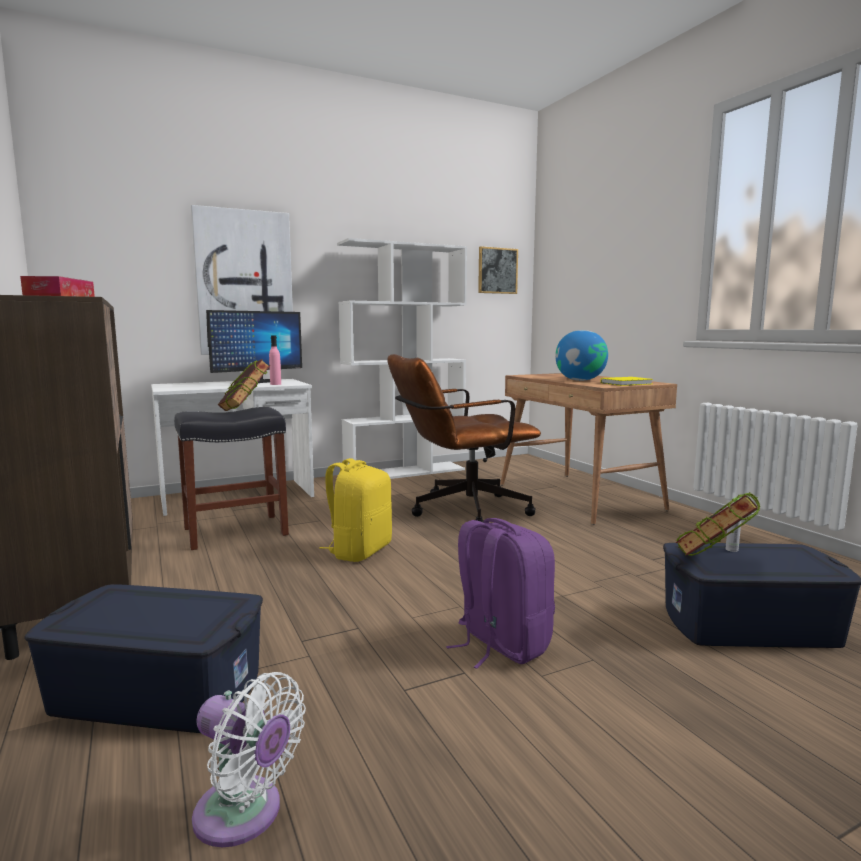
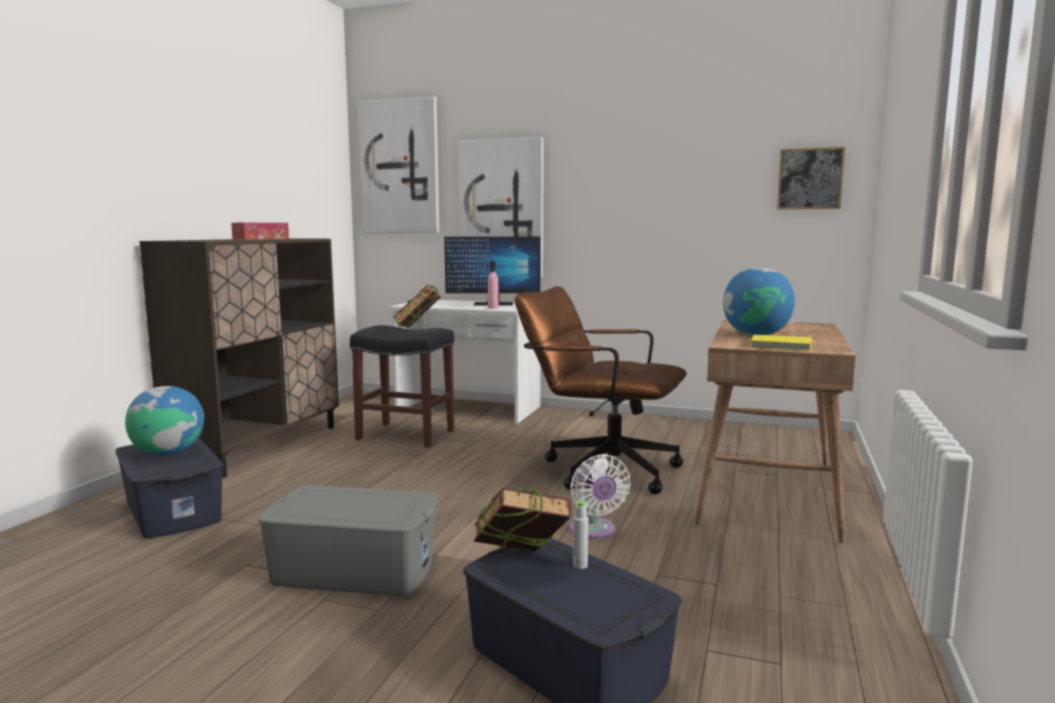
camera: 45 degrees right, 0 degrees up
white fan [192,672,306,847] -> white fan moved to [569,454,631,539]
yellow backpack [319,458,392,562] -> none
white bookcase [337,238,467,479] -> none
purple backpack [446,518,555,669] -> grey storage box [258,485,437,596]
none -> globe [125,386,204,456]
none -> picture [358,96,439,233]

